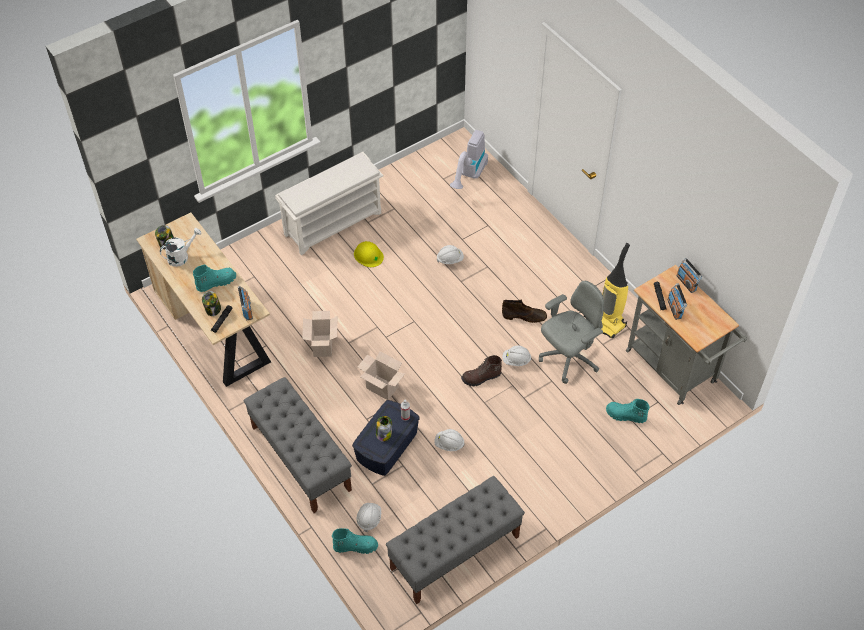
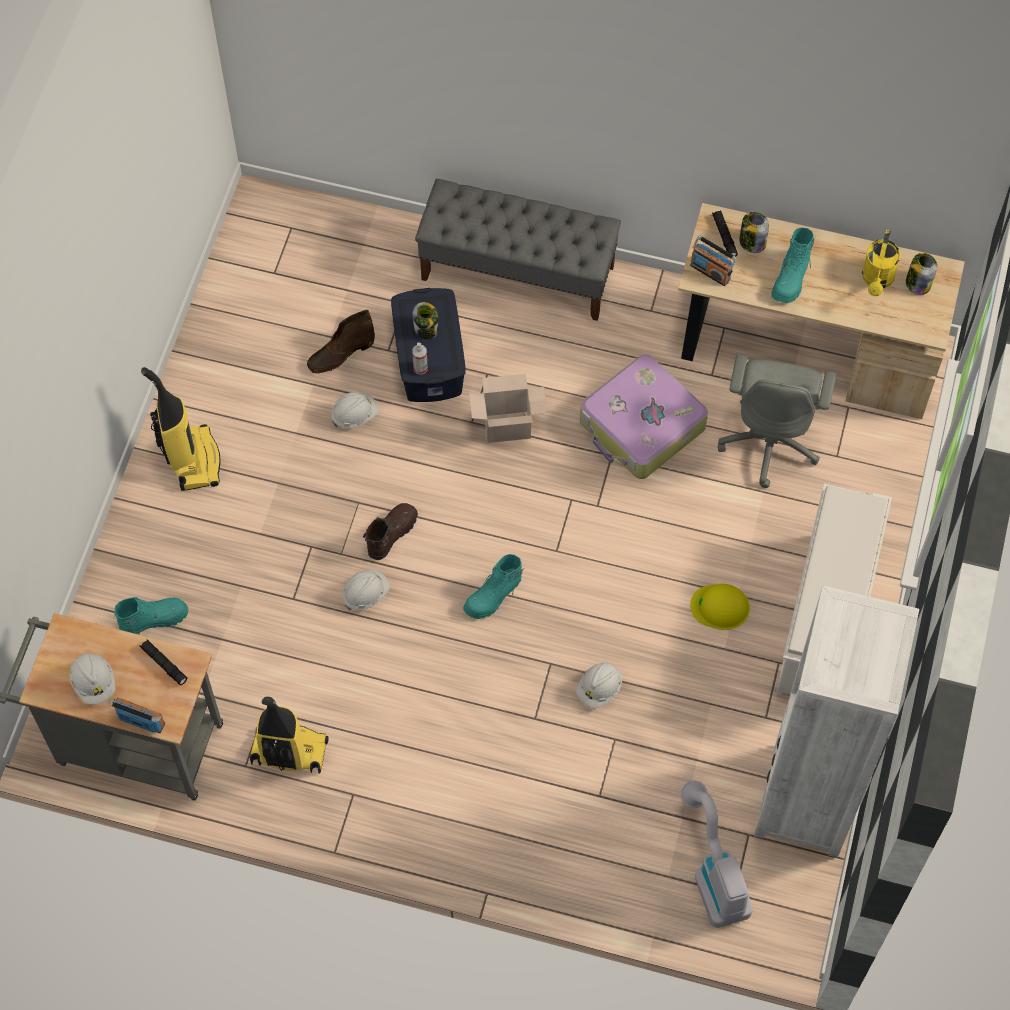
camera: 140 degrees right, 10 degrees up
white watering can [160,228,202,267] -> yellow watering can [862,230,900,296]
cardboard box [302,311,337,357] -> suitcase [580,354,708,479]
turquoise boot [332,528,378,554] -> turquoise boot moved to [463,554,523,619]
white hard hat [357,503,381,532] -> white hard hat moved to [70,653,115,705]
grey bench [386,476,525,604] -> none
brown boot [502,299,547,323] -> brown boot moved to [307,310,375,374]
grey office chair [539,281,604,384] -> grey office chair moved to [718,355,836,488]
radio [667,283,687,320] -> none
none -> vacuum cleaner [141,367,221,491]
none -> white bookcase [754,585,919,858]

